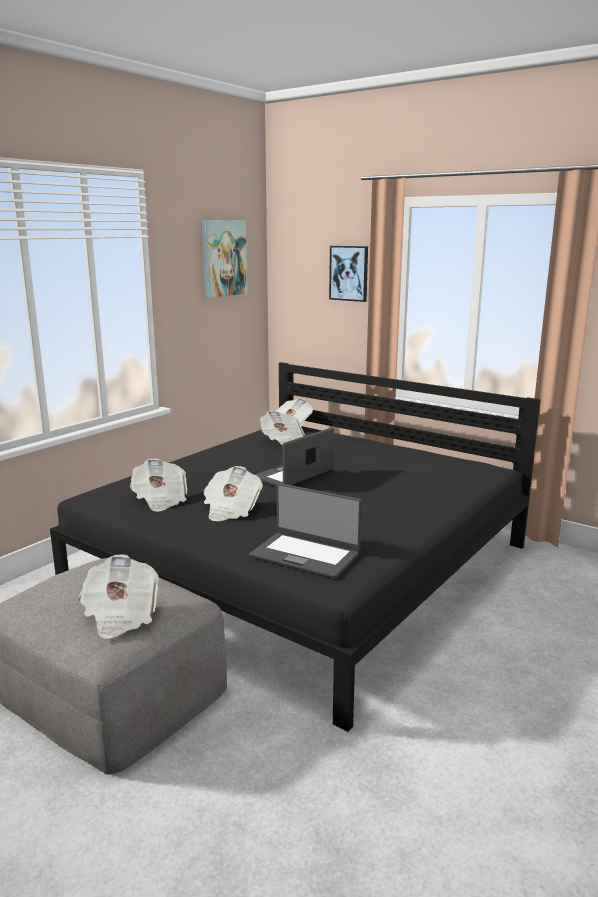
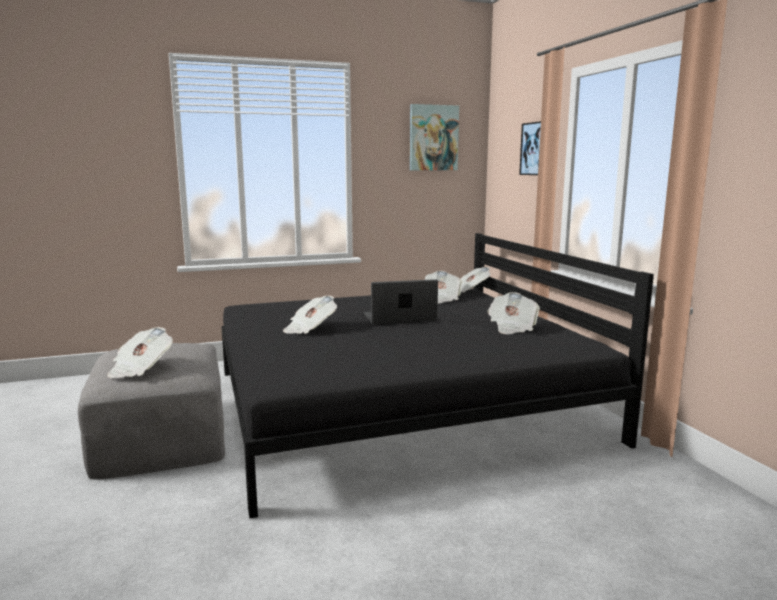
camera: 35 degrees right, 5 degrees down
newspaper [130,459,187,512] -> newspaper moved to [487,292,540,334]
laptop [249,483,362,579] -> none

